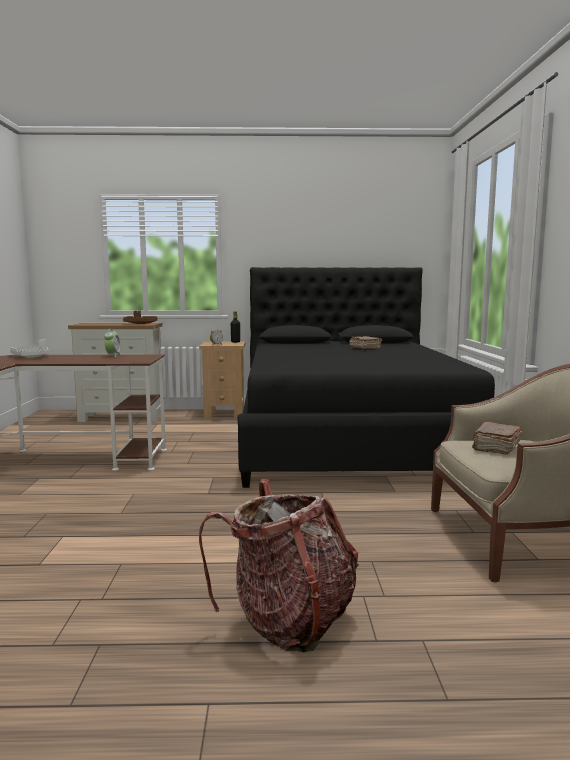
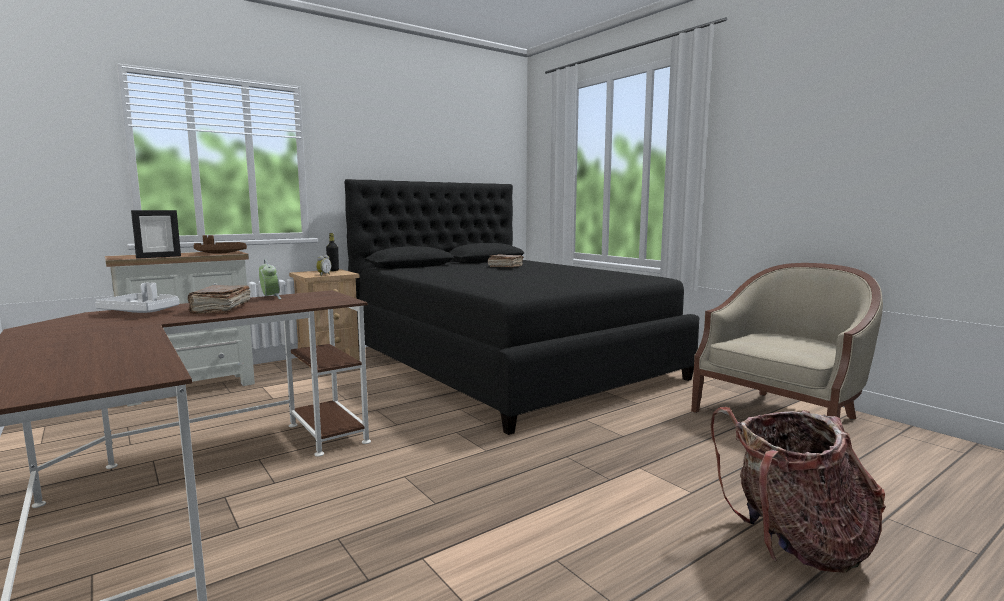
camera: 35 degrees left, 0 degrees up
brown book [472,422,522,455] -> brown book moved to [188,285,251,314]
none -> picture frame [131,210,181,259]

